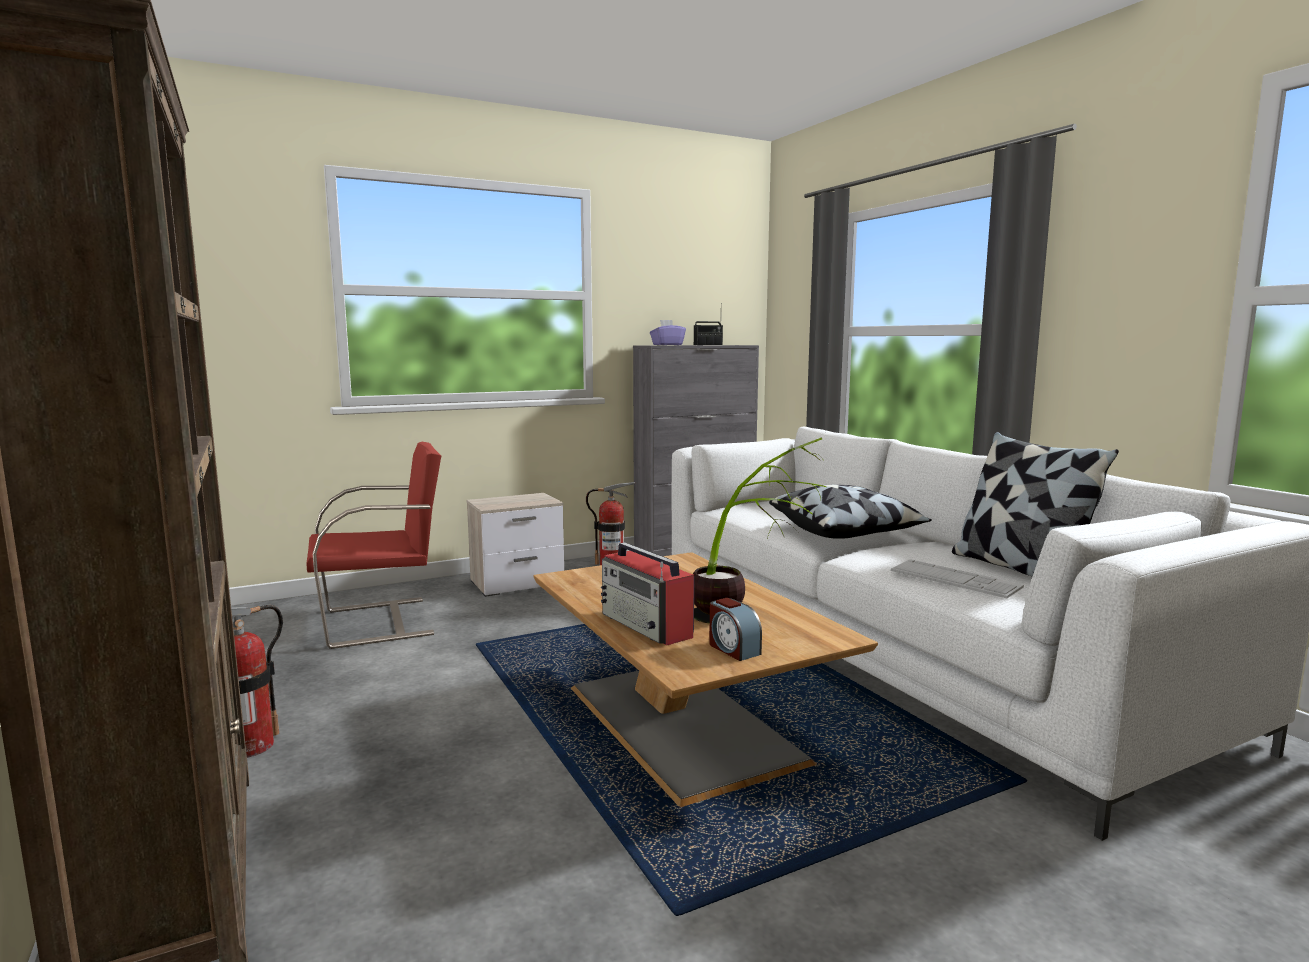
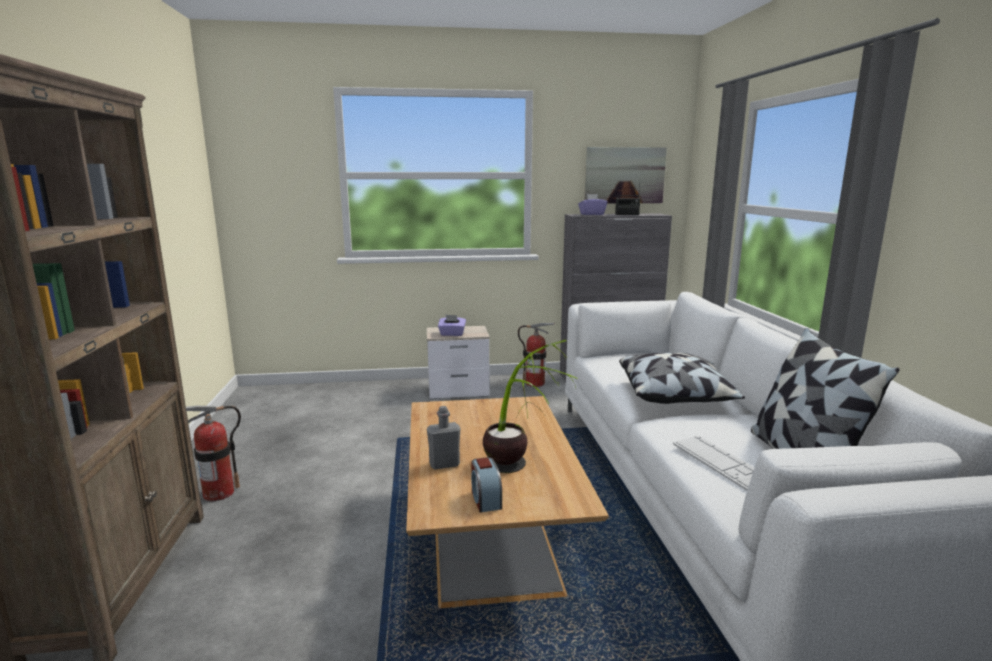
camera: 20 degrees right, 5 degrees up
red chair [307,442,441,649] -> none
radio [601,542,694,646] -> grey bottle [427,406,461,469]
none -> purple tissue box [438,315,466,336]
none -> picture [585,147,667,203]

